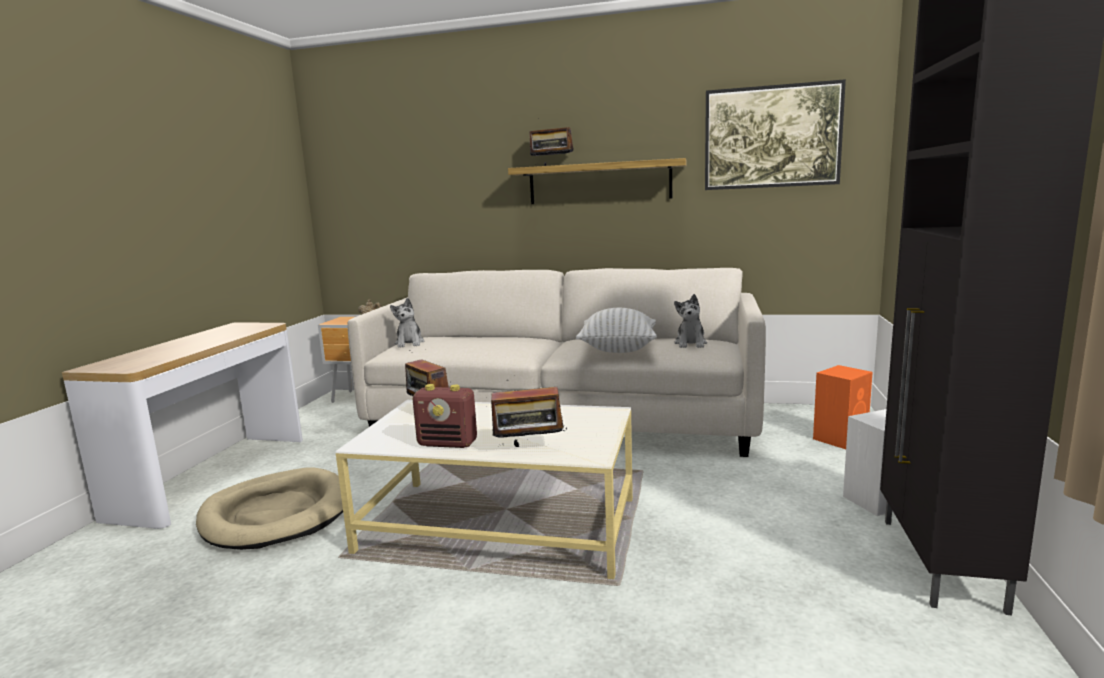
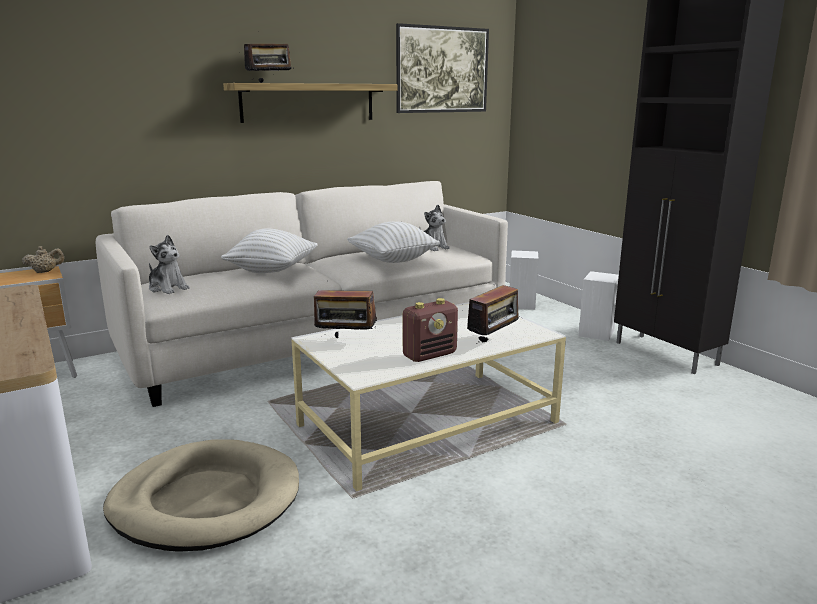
camera: 45 degrees left, 5 degrees up
orange speaker [813,365,873,449] -> white speaker [510,250,539,310]
none -> white pillow [221,229,318,273]

